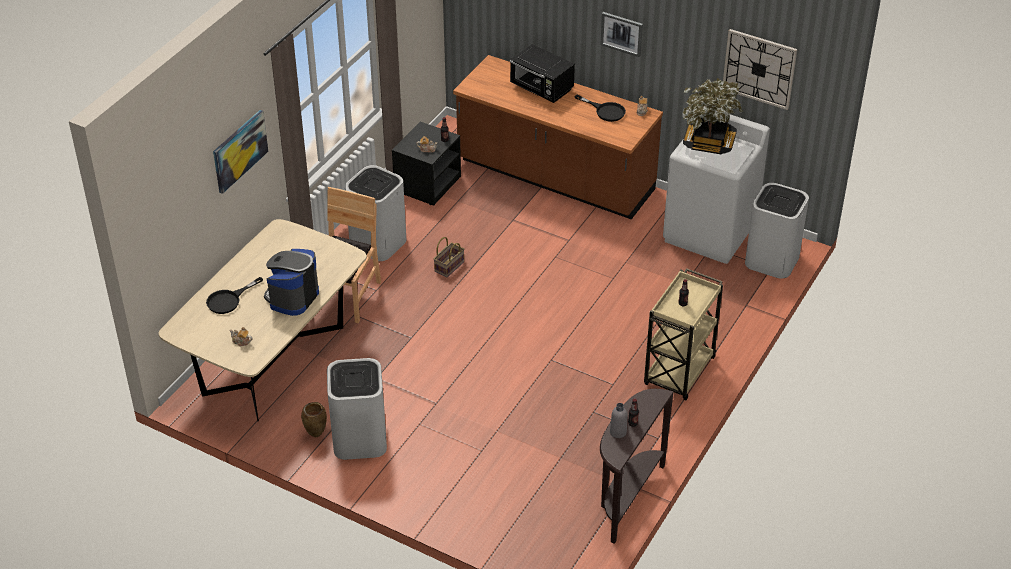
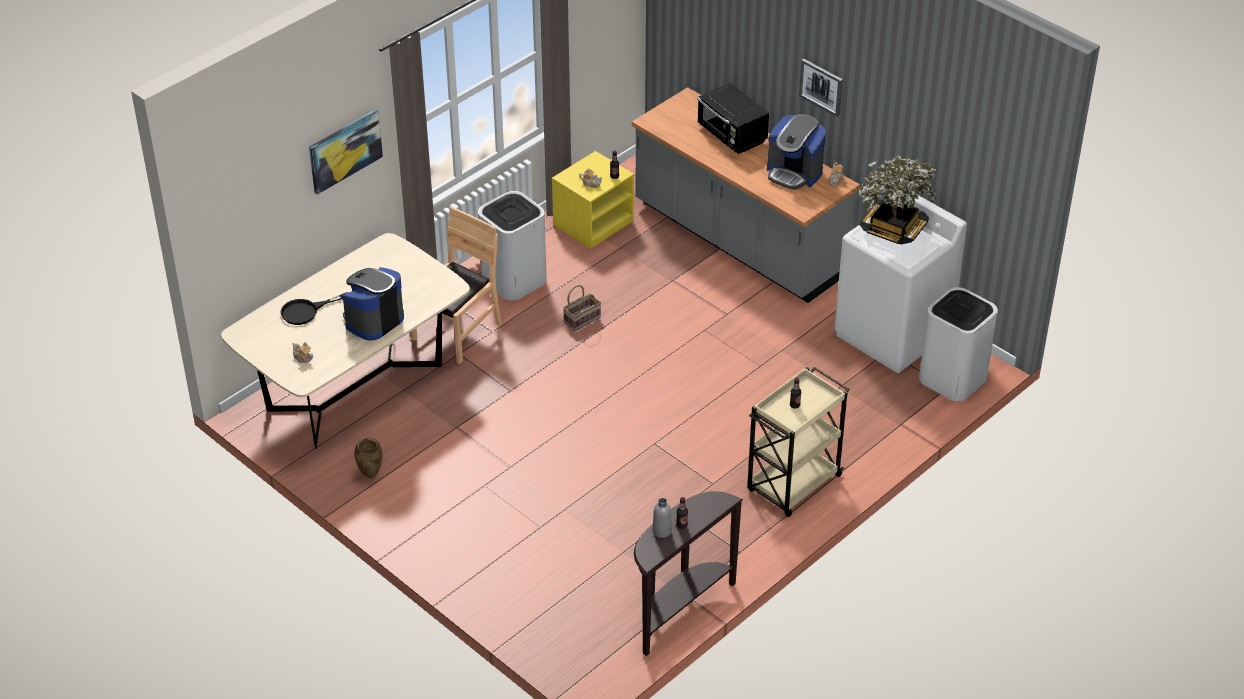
camera: 15 degrees right, 0 degrees up
white trash can [327,358,387,460] -> none
black nightstand [392,122,461,206] -> yellow nightstand [552,151,634,249]
brown counter [453,55,663,219] -> grey counter [632,87,860,303]
black frying pan [575,95,626,122] -> coffee machine [767,114,826,190]
wall clock [723,29,797,110] -> none

